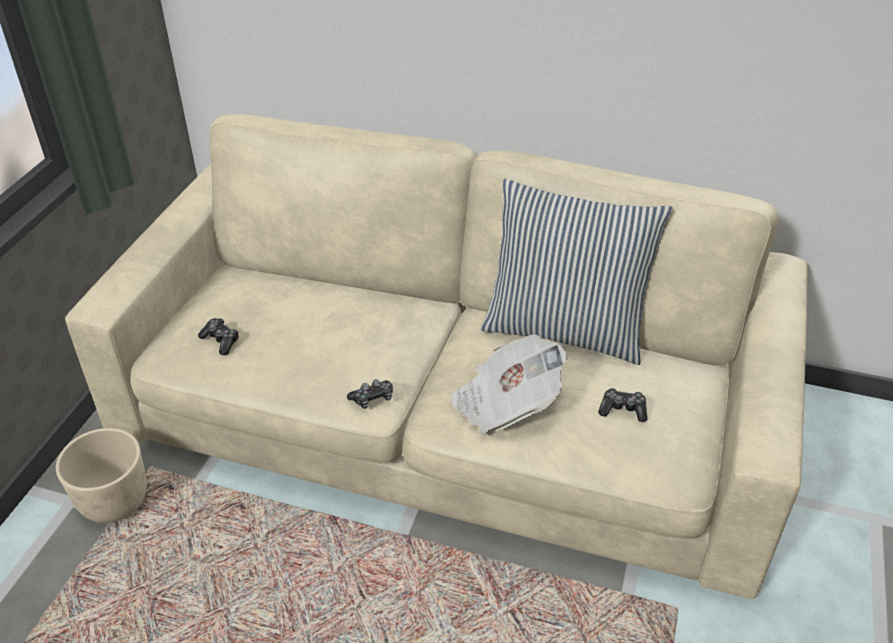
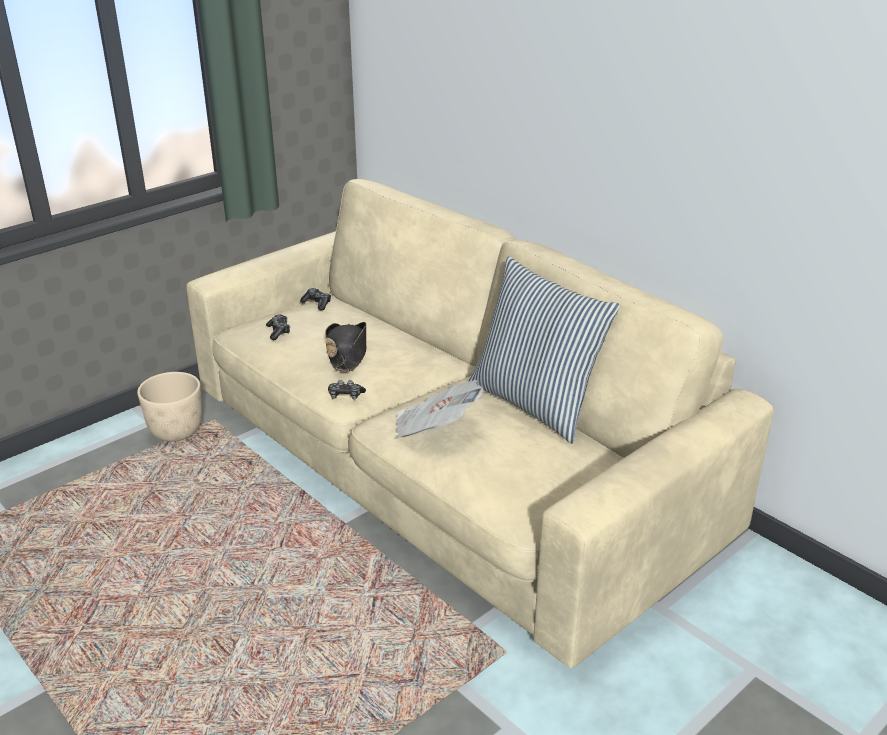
camera: 30 degrees right, 10 degrees down
game controller [598,388,648,422] -> game controller moved to [300,288,331,311]
none -> black hat [325,322,366,372]

